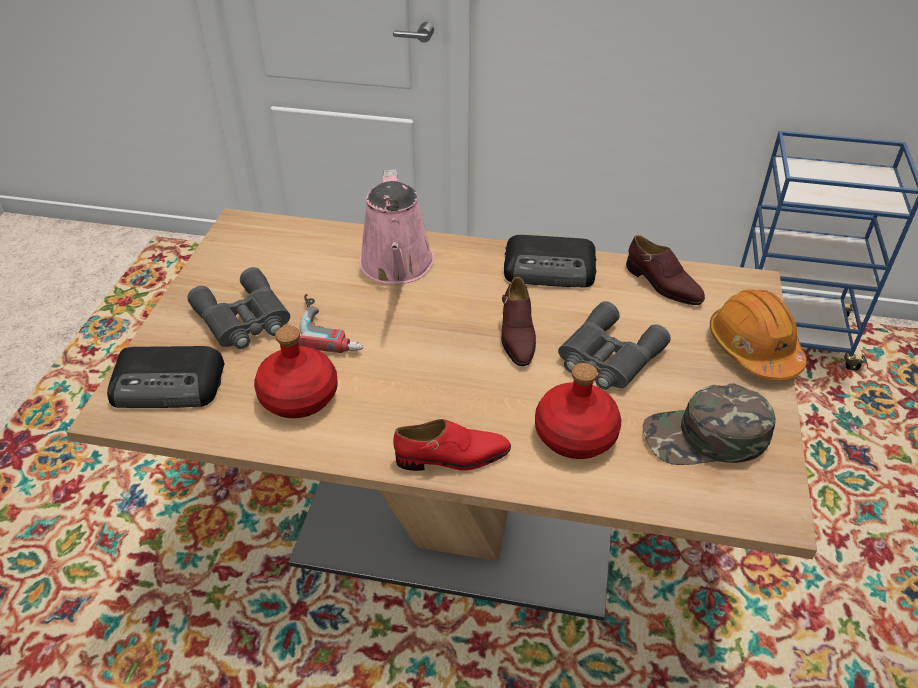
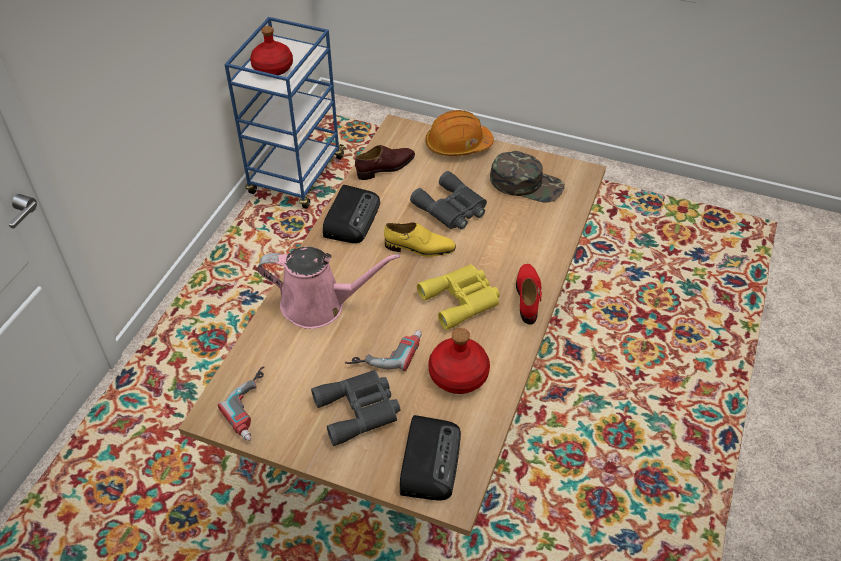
camera: 80 degrees left, 5 degrees up
brown shoe [501,277,536,366] -> yellow shoe [384,222,456,257]
red bottle [535,363,621,459] -> red bottle moved to [250,26,293,75]
green cap [643,384,776,465] -> green cap turned 75 degrees counterclockwise [490,151,565,203]
none -> power drill [218,366,265,441]
none -> yellow binoculars [417,264,500,330]

